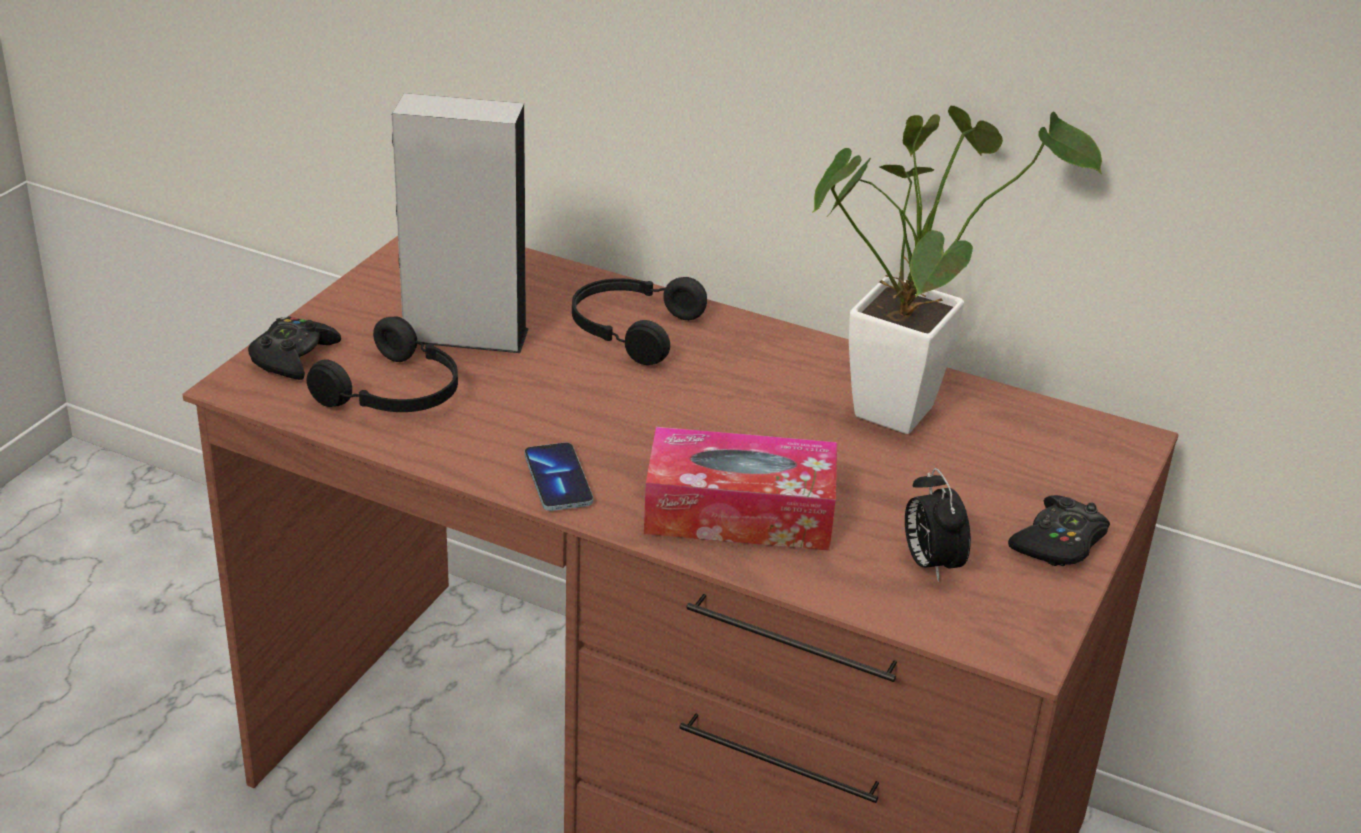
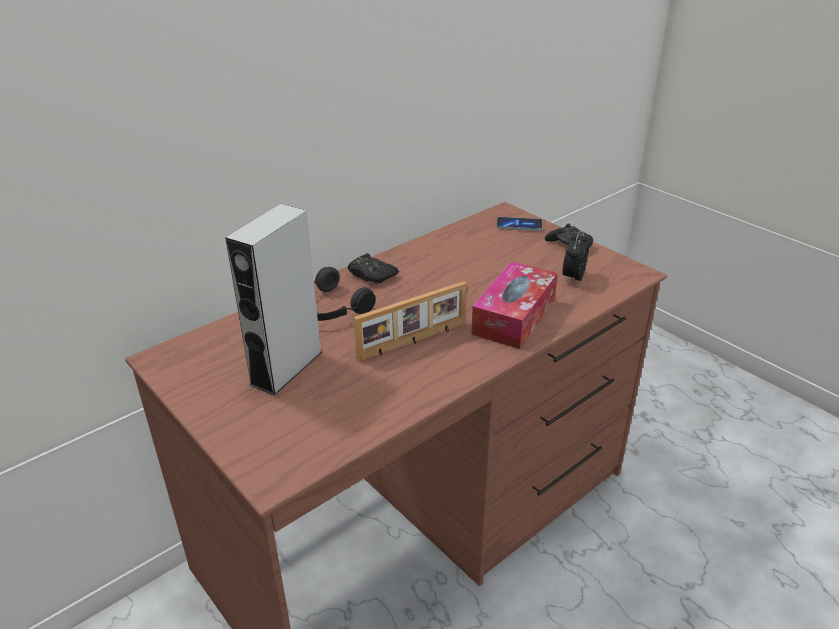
camera: 65 degrees left, 0 degrees up
black game controller [248,316,341,380] -> black game controller moved to [348,253,399,284]
black headphones [307,316,458,412] -> none
phone [524,443,593,511] -> phone moved to [496,217,542,231]
potted plant [812,106,1102,434] -> none
alarm clock [905,468,971,582] -> alarm clock turned 105 degrees clockwise [562,231,589,284]
none -> picture frame [354,281,467,362]

